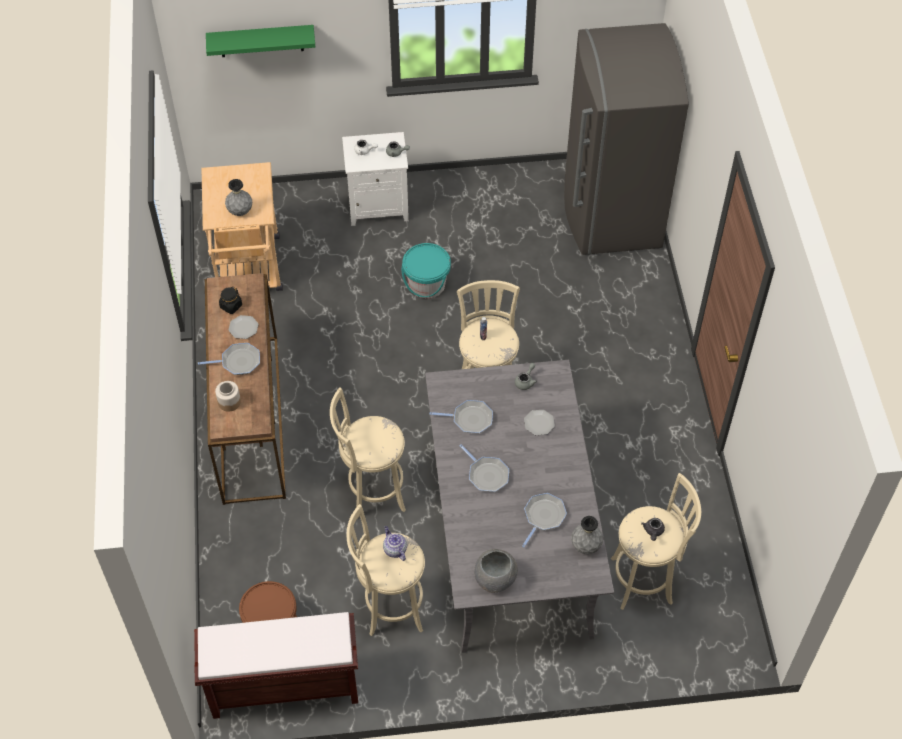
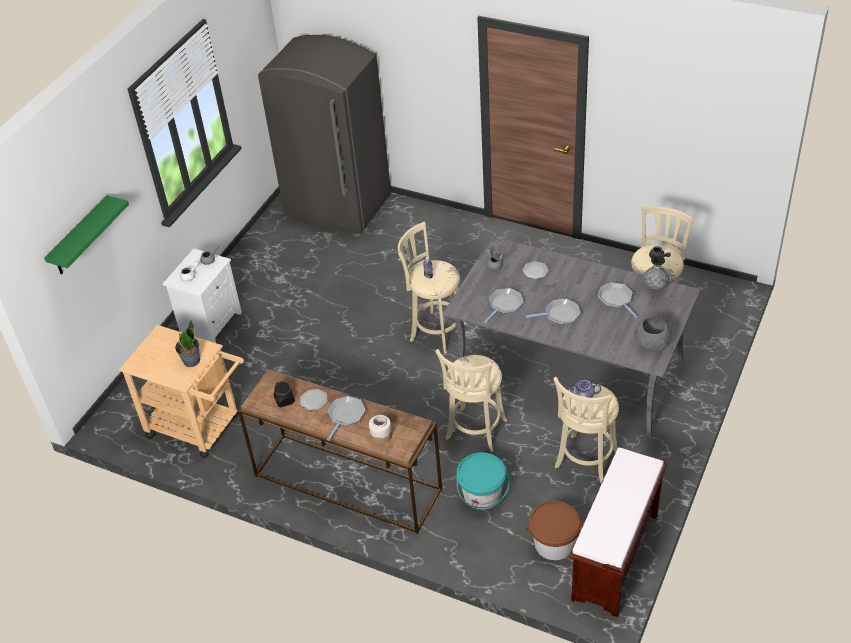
camera: 55 degrees left, 10 degrees down
grey vase [225,179,252,216] -> potted plant [175,320,200,367]
turquoise bucket [402,243,451,298] -> turquoise bucket moved to [456,452,510,510]

